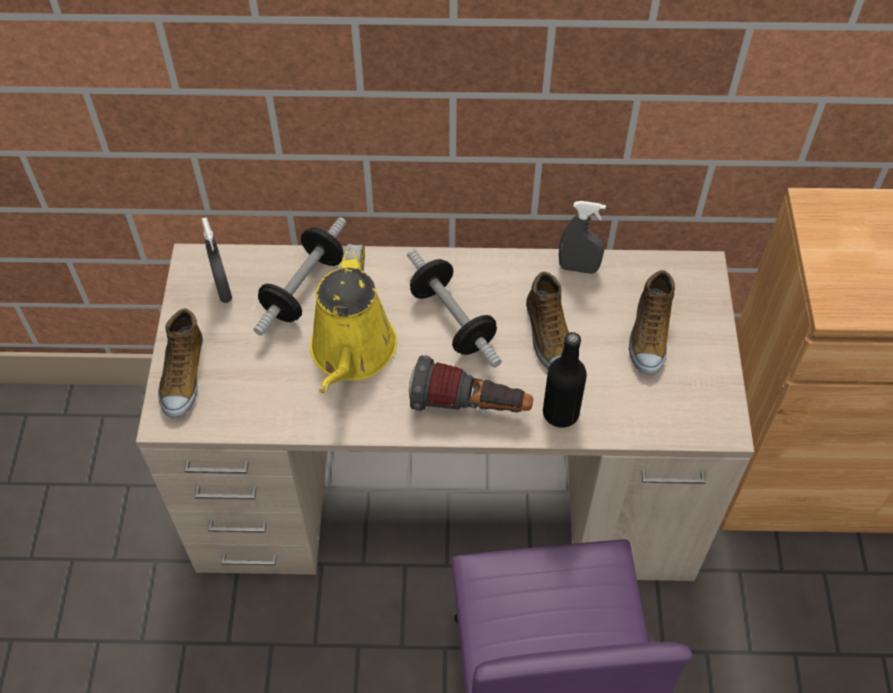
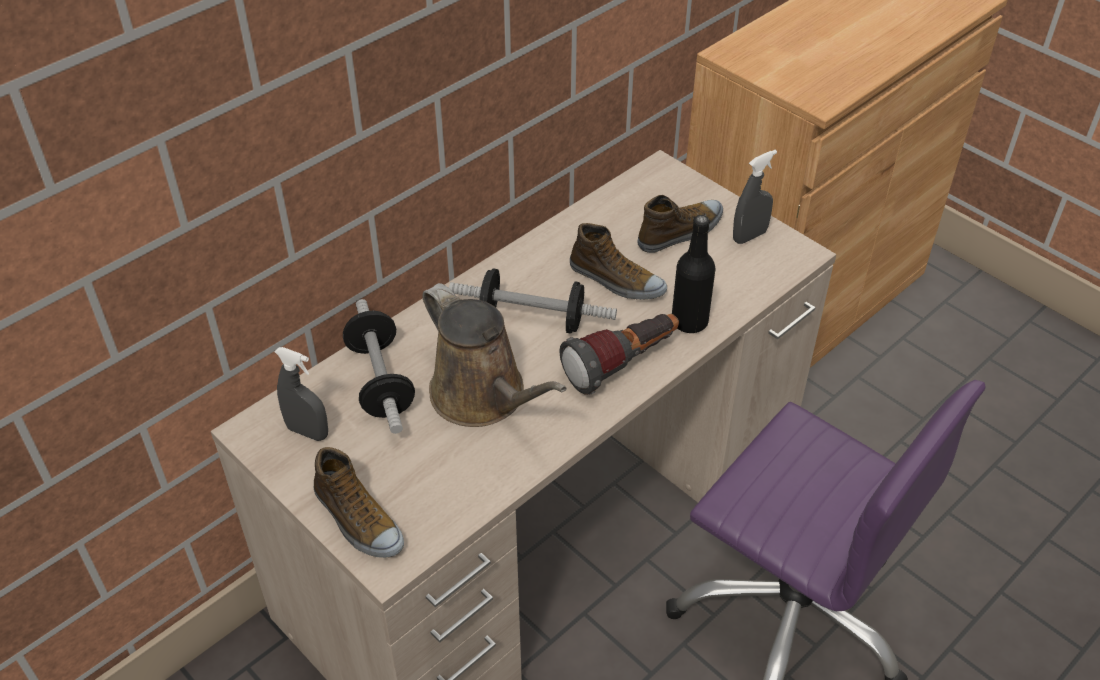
camera: 45 degrees left, 10 degrees down
yellow watering can [310,244,397,393] -> brown watering can [422,283,567,427]
grey spray bottle [558,201,606,274] -> grey spray bottle moved to [733,150,777,244]
shoe [629,270,675,375] -> shoe turned 90 degrees counterclockwise [638,195,723,253]

